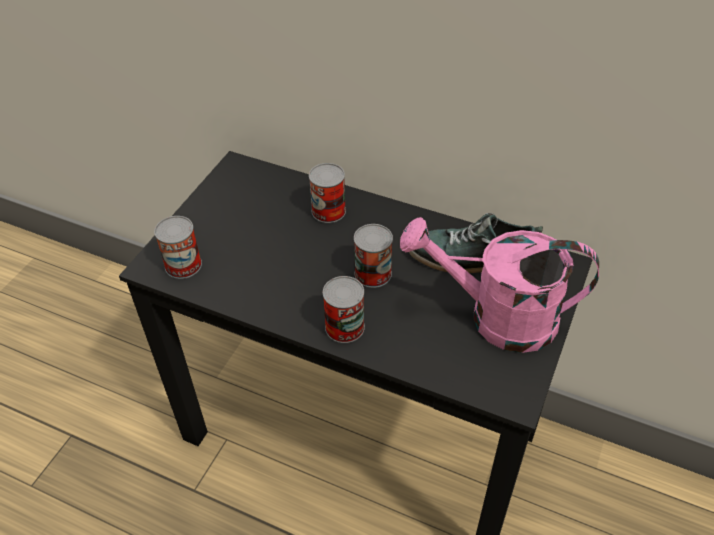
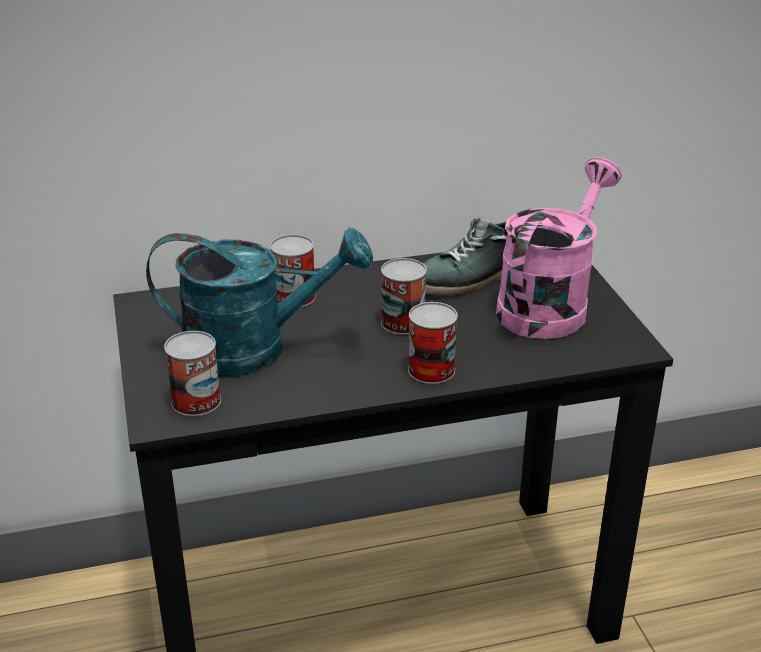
camera: 40 degrees left, 15 degrees down
pink watering can [400,217,599,353] -> pink watering can turned 150 degrees clockwise [496,157,622,339]
none -> turquoise watering can [146,228,373,377]

